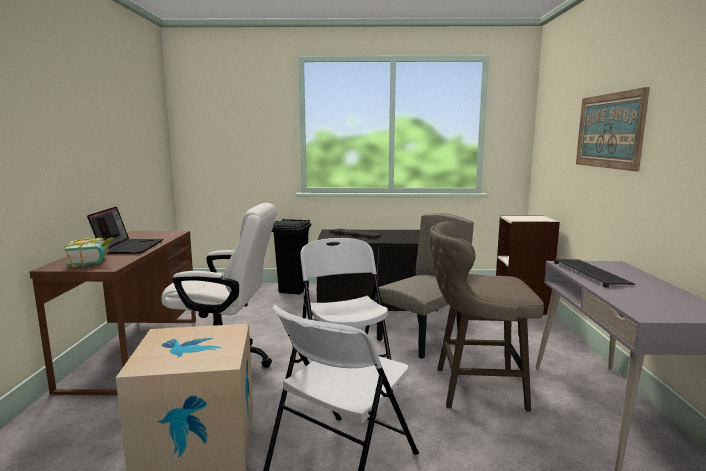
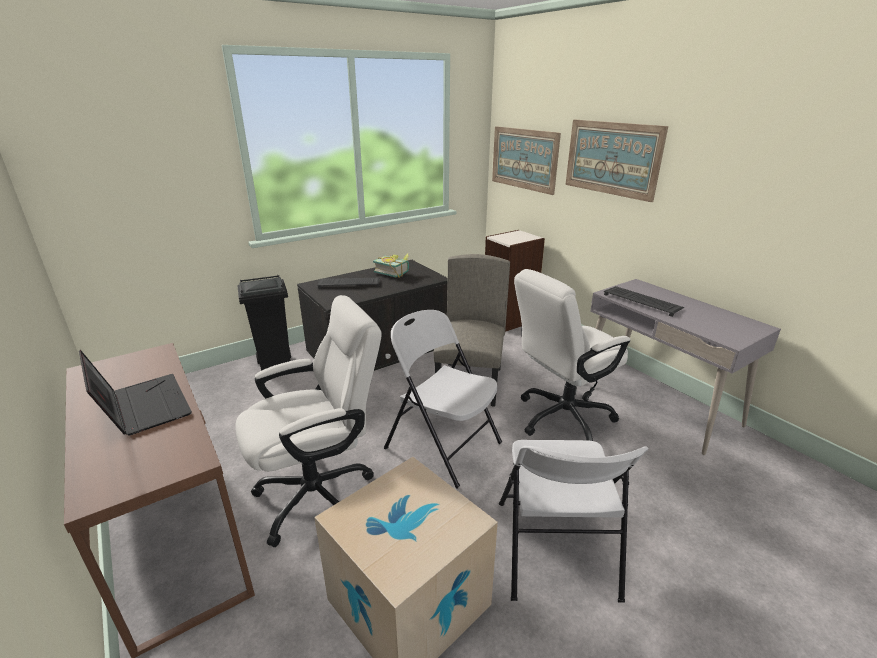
camera: 35 degrees left, 15 degrees up
book [64,237,114,267] -> book moved to [373,253,409,278]
beige stool [429,221,544,412] -> white office chair [514,269,631,441]
none -> picture [492,126,561,195]

